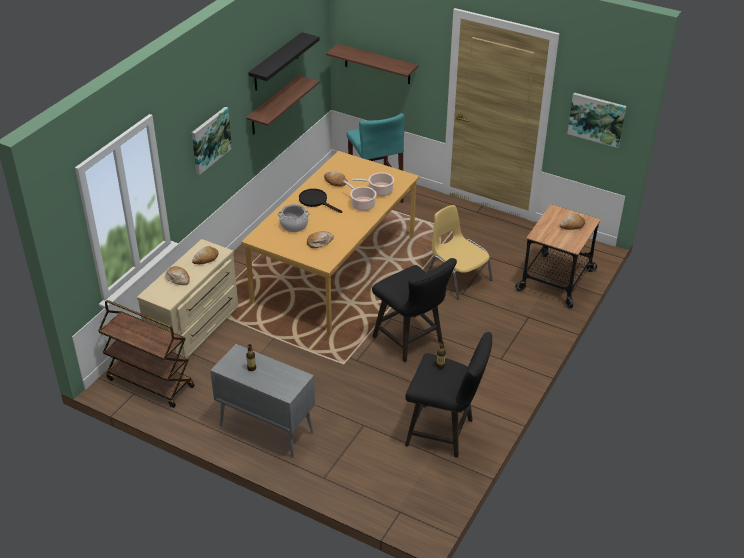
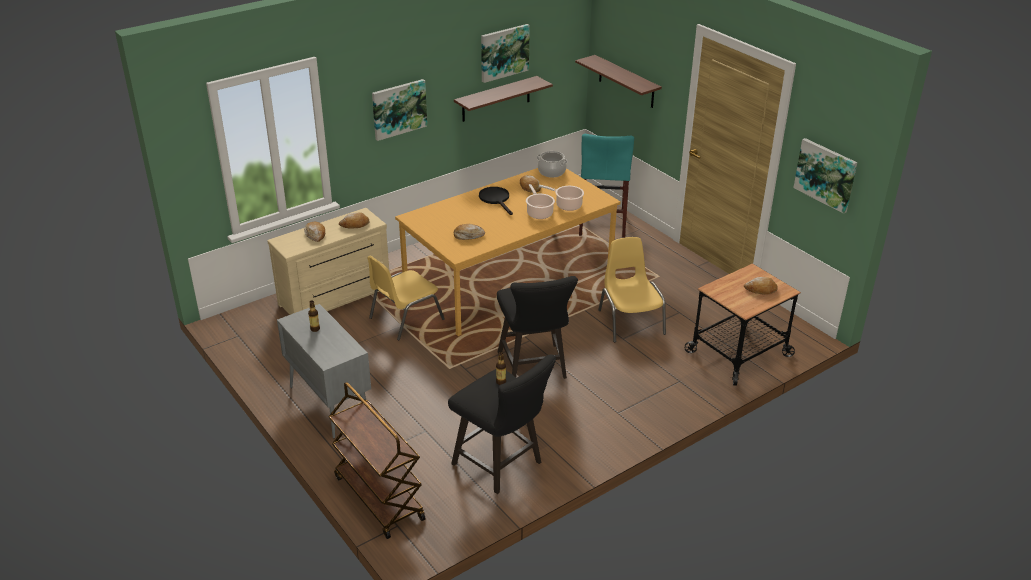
camera: 25 degrees right, 5 degrees down
brown cart [98,300,195,408] -> brown cart moved to [329,382,426,539]
black shelf [248,32,319,91] -> picture [481,24,530,83]
cooking pot [277,204,310,232] -> cooking pot moved to [537,151,568,178]
none -> yellow chair [367,256,445,341]

